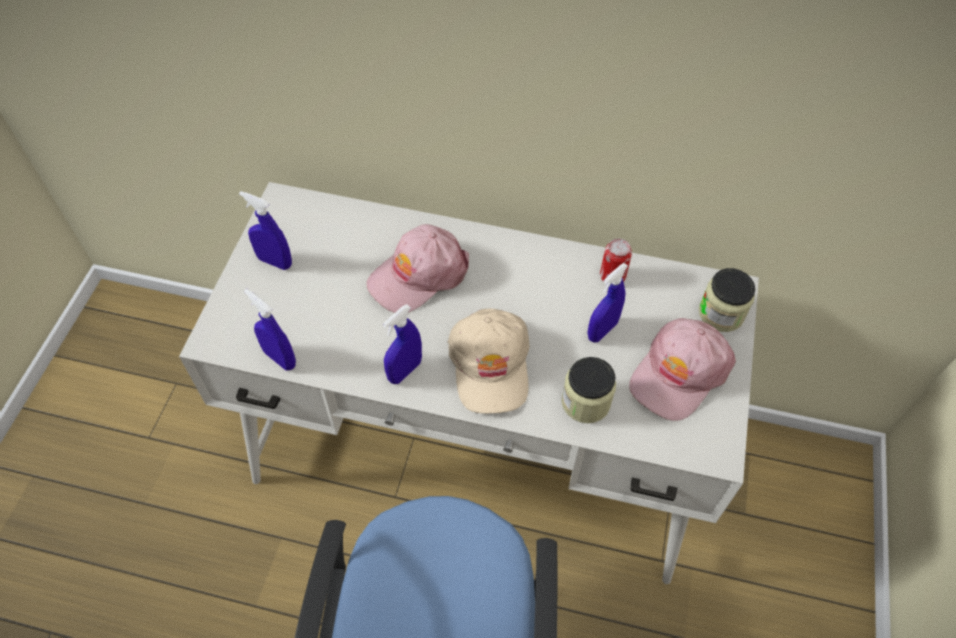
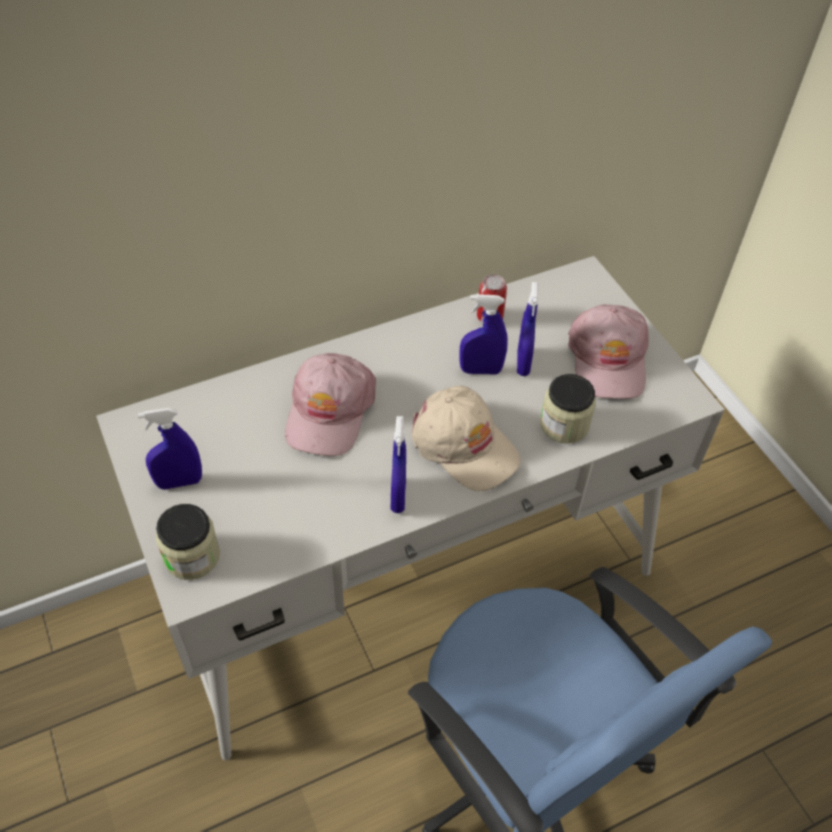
camera: 40 degrees left, 5 degrees down
blue spray bottle [244,289,296,371] -> blue spray bottle moved to [459,294,508,375]
jar [699,268,755,332] -> jar moved to [156,504,220,580]

